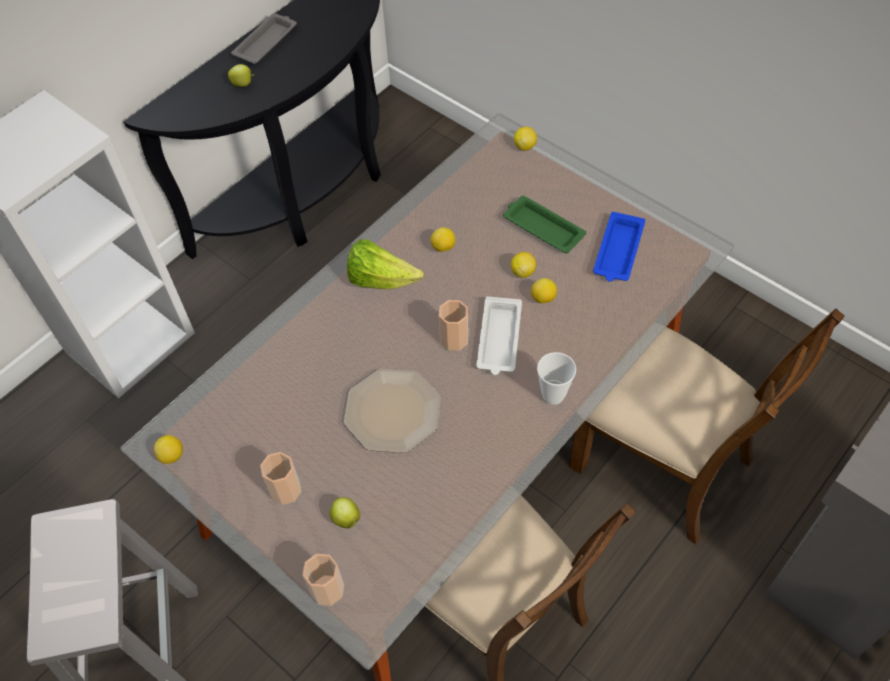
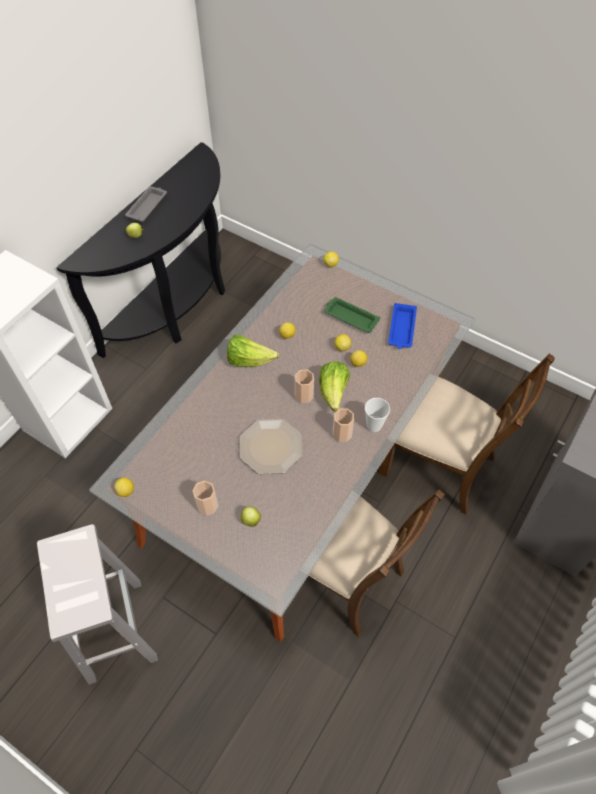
camera: 10 degrees left, 0 degrees up
cup [303,554,344,606] -> cup moved to [333,408,354,442]
white tray [477,297,522,375] -> lettuce [319,361,350,412]

